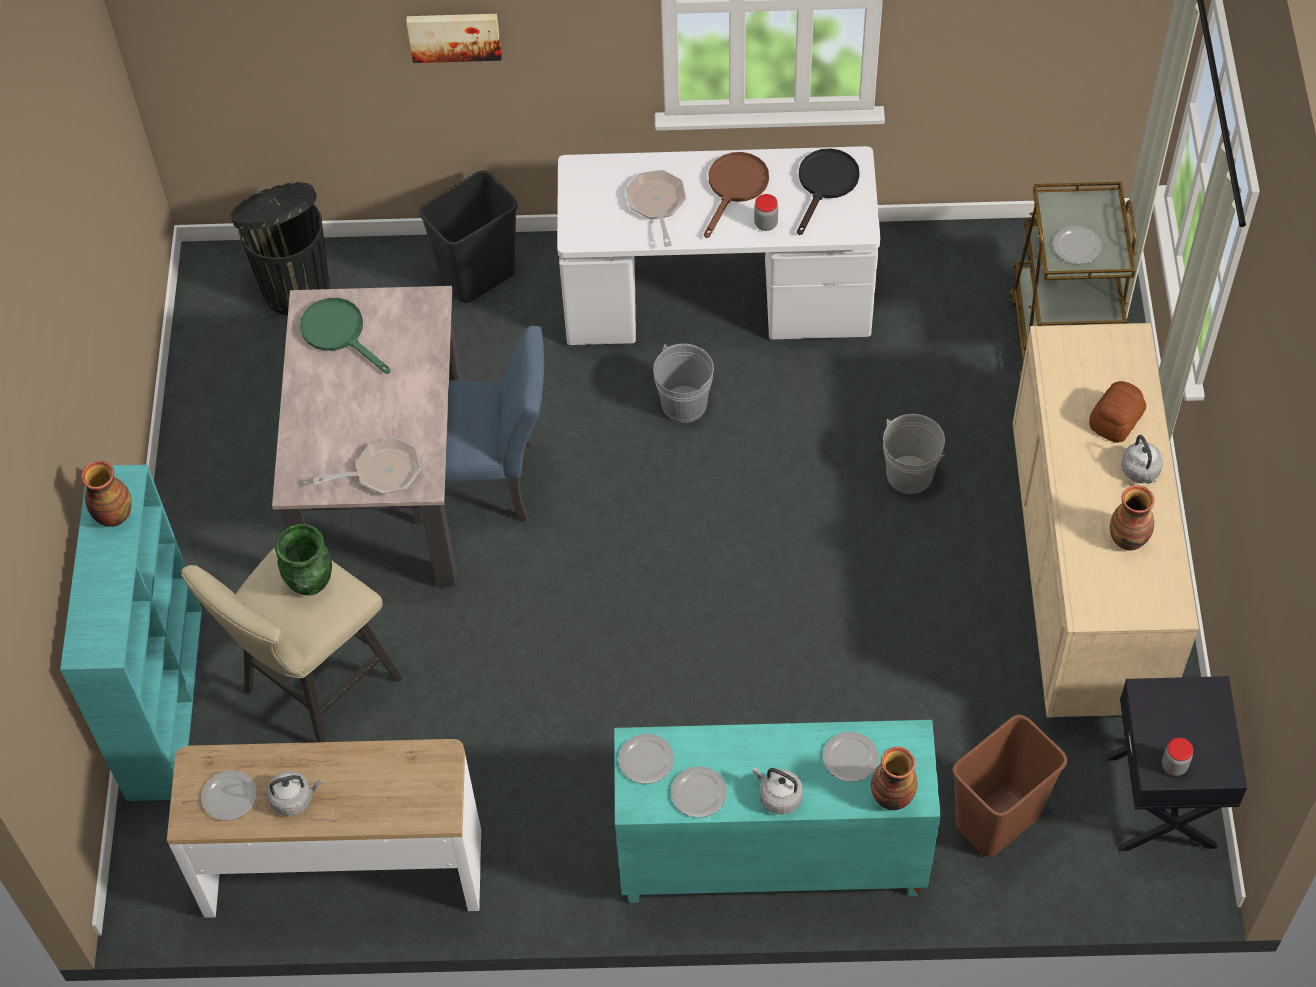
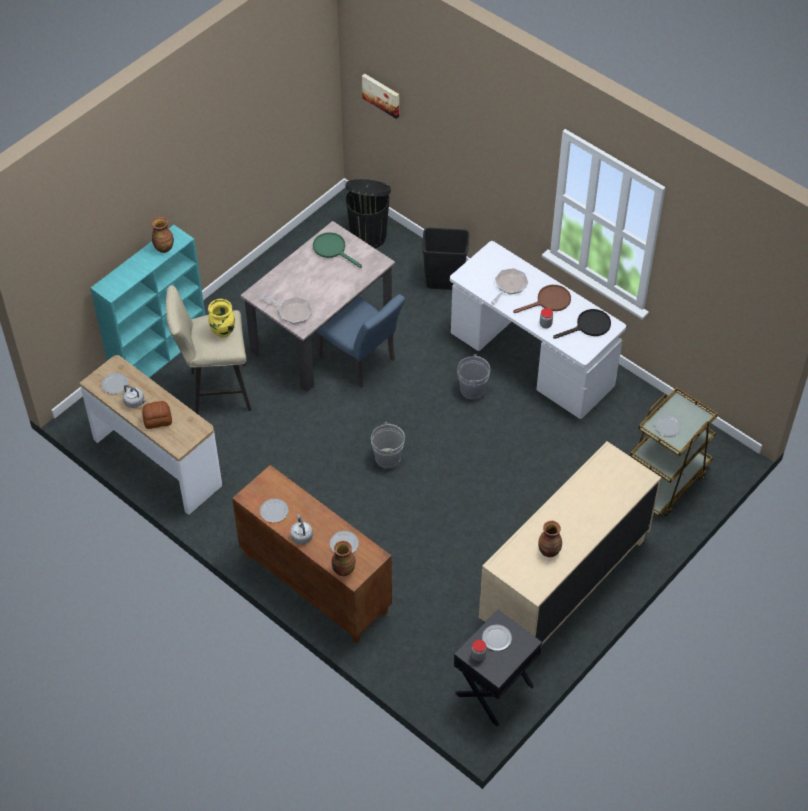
camera: 40 degrees right, 5 degrees down
green vase [275,524,332,595] -> yellow vase [208,299,235,338]
green frying pan [300,298,390,374] -> green frying pan turned 45 degrees counterclockwise [313,232,362,268]
picture [406,14,502,63] -> picture moved to [362,74,399,119]
turquoise cabinet [614,720,941,903] -> brown cabinet [232,465,392,644]
plate [619,734,674,784] -> plate moved to [482,625,512,651]
grey bucket [883,414,945,494] -> grey bucket moved to [371,422,405,469]
brown trash can [953,715,1067,857] -> none
bread [1089,381,1146,443] -> bread moved to [142,401,172,429]
grey kettle [1121,435,1163,484] -> none

